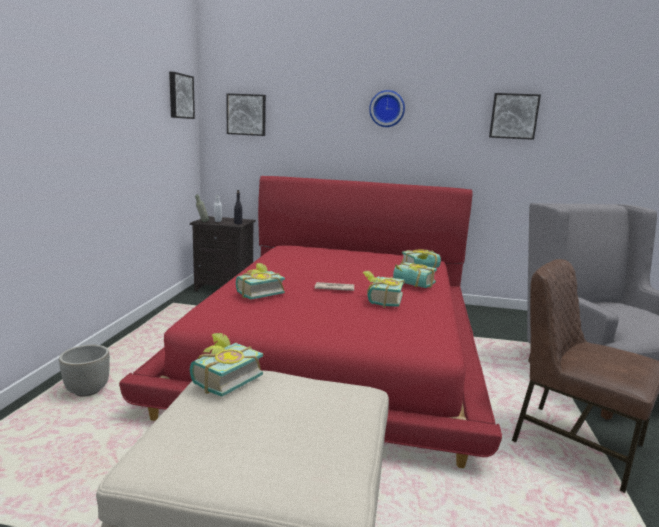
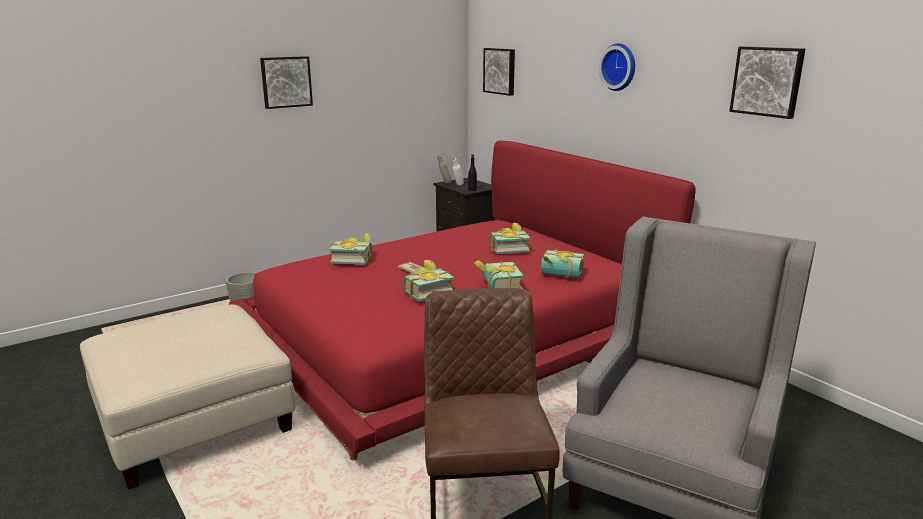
camera: 45 degrees right, 5 degrees up
picture [169,72,195,119] -> picture moved to [260,56,313,109]
book [190,333,263,396] -> book moved to [490,223,531,254]

